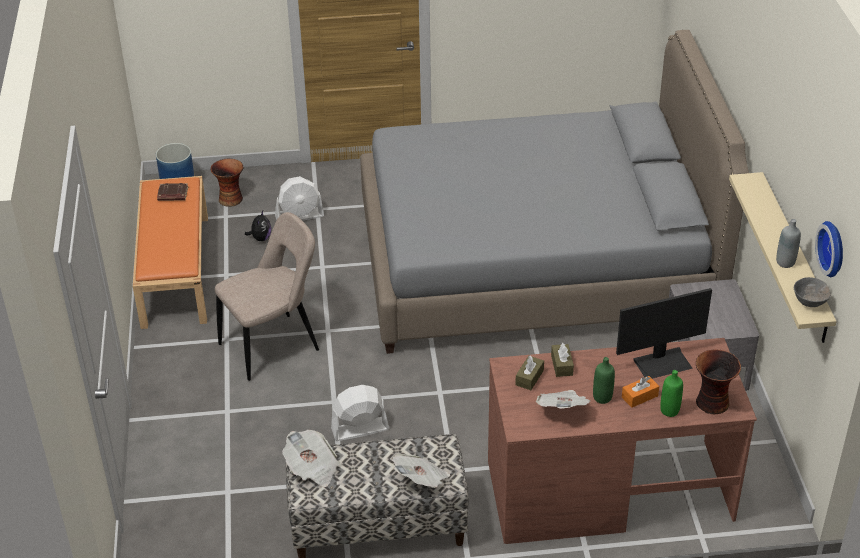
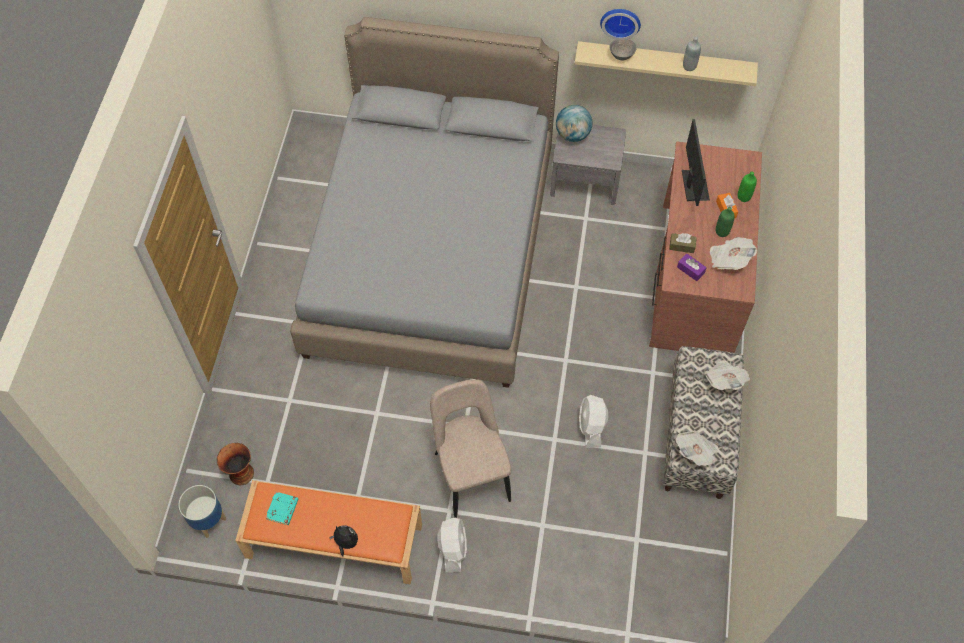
camera: 75 degrees left, 20 degrees up
brown book [157,183,188,201] -> turquoise book [266,492,298,525]
plush toy [245,211,271,241] -> plush toy moved to [329,526,358,557]
white fan [275,176,324,221] -> white fan moved to [437,518,467,572]
brown tissue box [515,356,544,390] -> purple tissue box [677,253,707,281]
vase [696,350,741,414] -> none
grey bowl [794,277,831,307] -> grey bowl moved to [609,39,636,60]
wall clock [815,221,843,277] -> wall clock moved to [600,9,641,40]
none -> globe [556,105,593,142]

